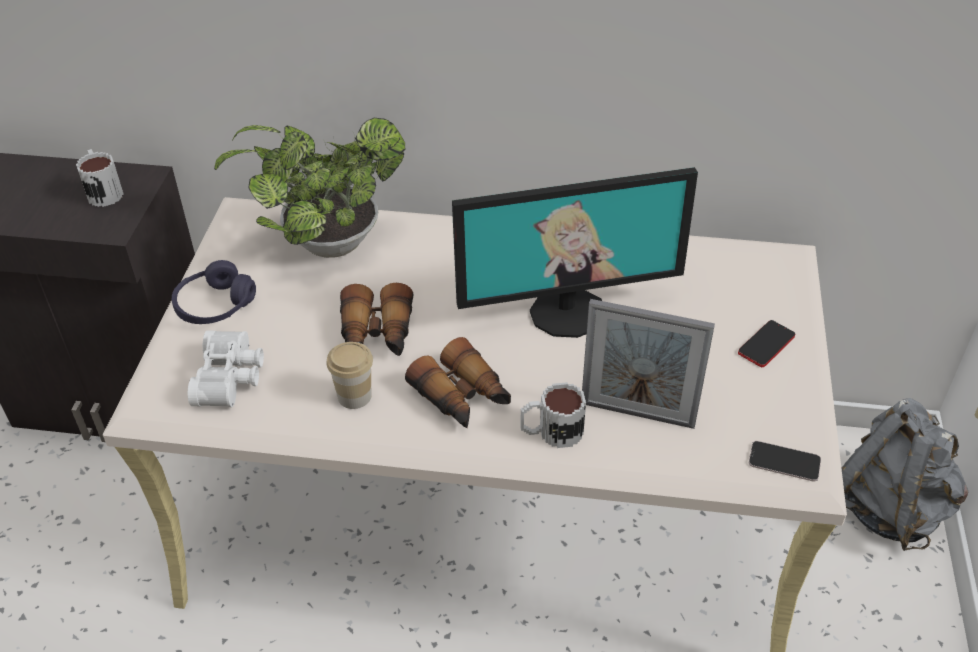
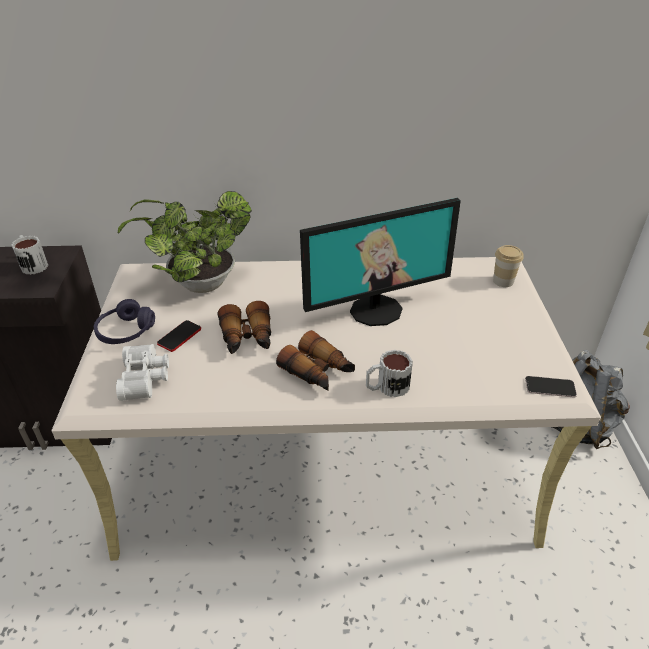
camera: 10 degrees left, 5 degrees down
cup [327,342,373,409] -> cup moved to [493,245,524,287]
picture frame [582,299,715,429] -> none
phone [738,320,795,367] -> phone moved to [157,320,201,352]

